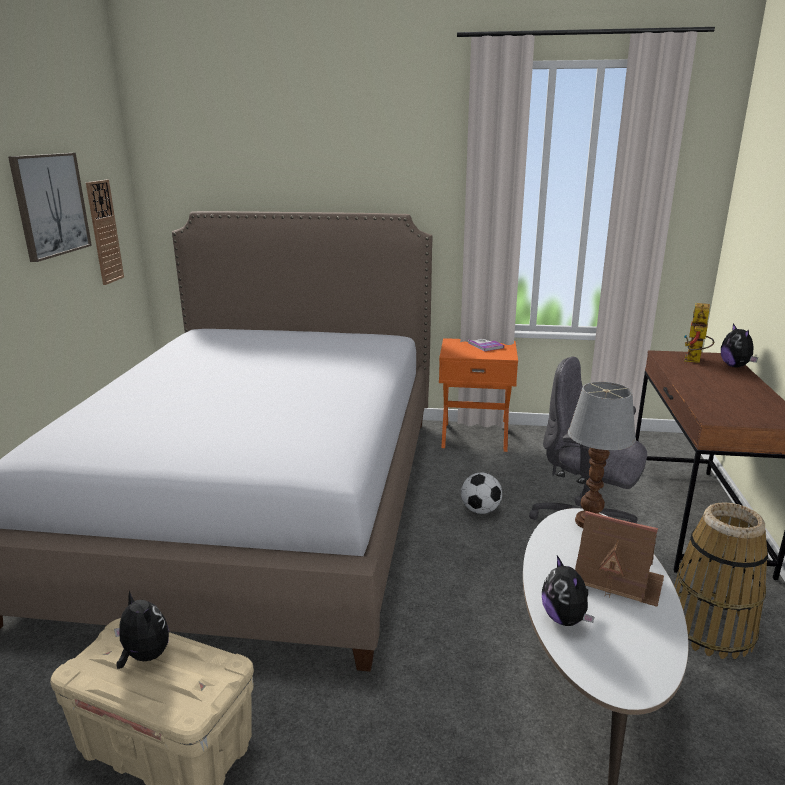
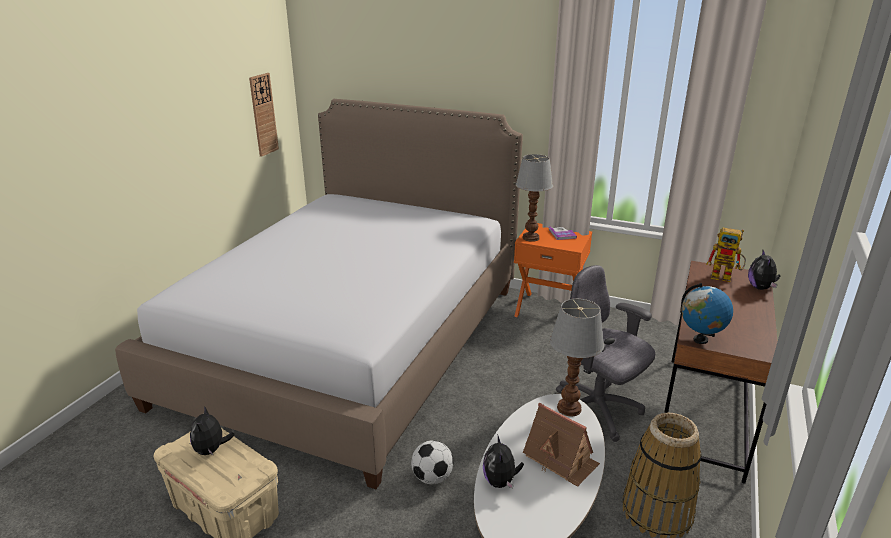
camera: 15 degrees right, 5 degrees up
picture [8,153,92,262] -> none
plush toy [114,591,169,669] -> plush toy turned 150 degrees counterclockwise [190,406,235,456]
football [461,473,502,514] -> football moved to [411,440,453,484]
toy robot [684,303,714,363] -> toy robot turned 105 degrees counterclockwise [706,228,746,282]
none -> table lamp [516,154,553,242]
none -> globe [681,283,733,344]

